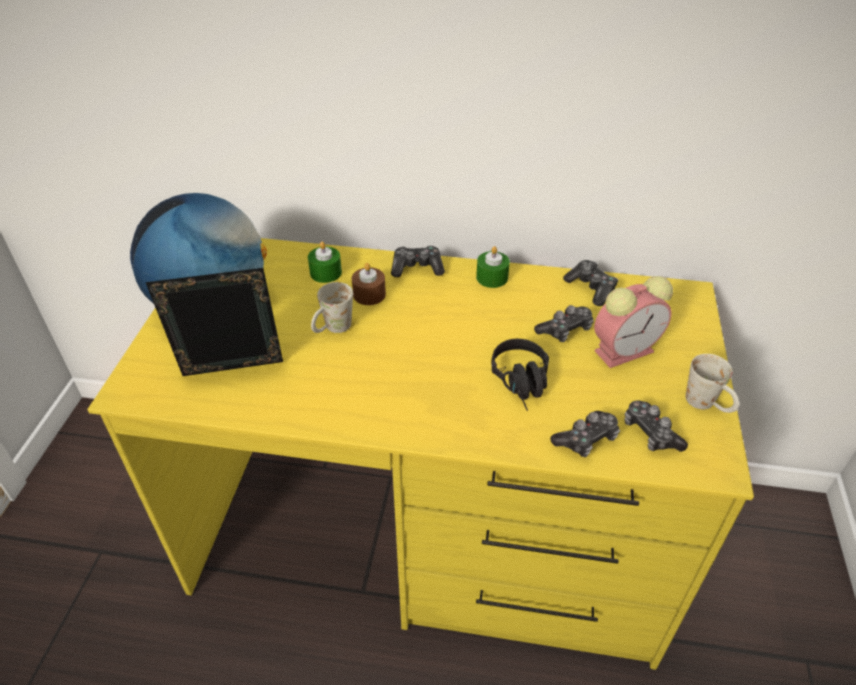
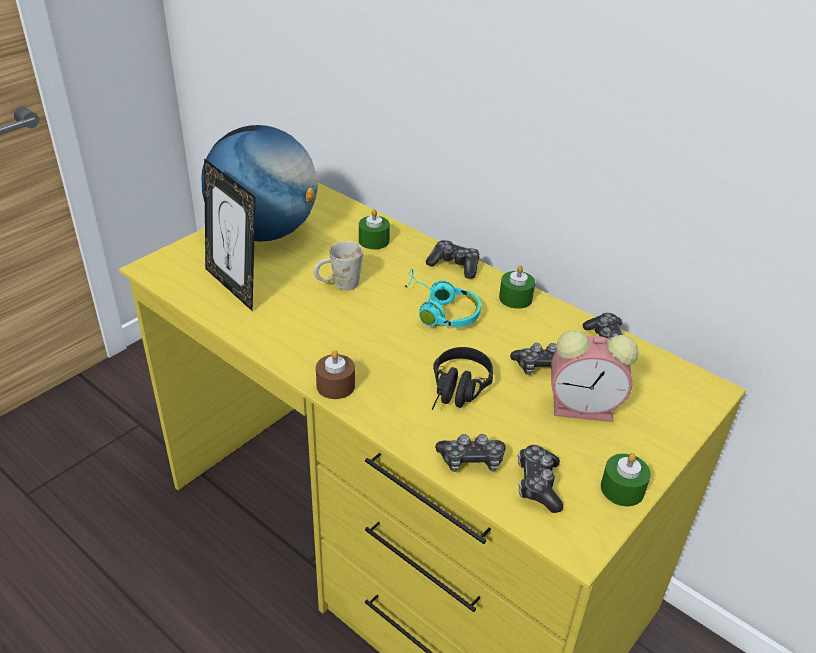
camera: 30 degrees right, 5 degrees down
picture frame [145,268,283,376] -> picture frame turned 150 degrees counterclockwise [204,158,256,311]
brown candle [352,263,386,305] -> brown candle moved to [316,350,355,399]
white mug [686,354,739,413] -> green candle [601,453,651,506]
none -> turquoise headphones [404,269,481,328]

